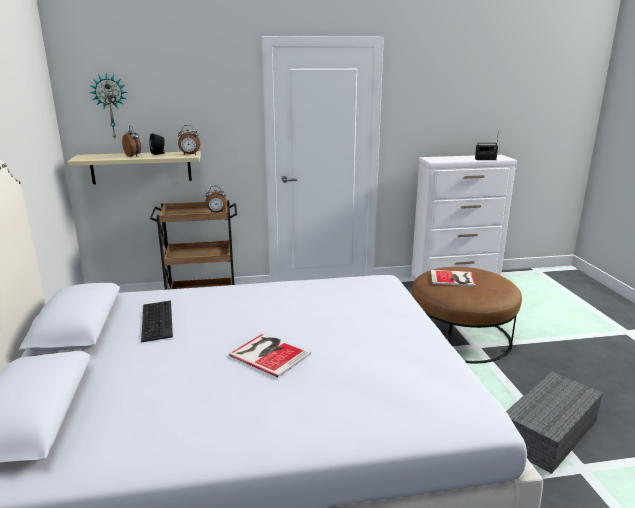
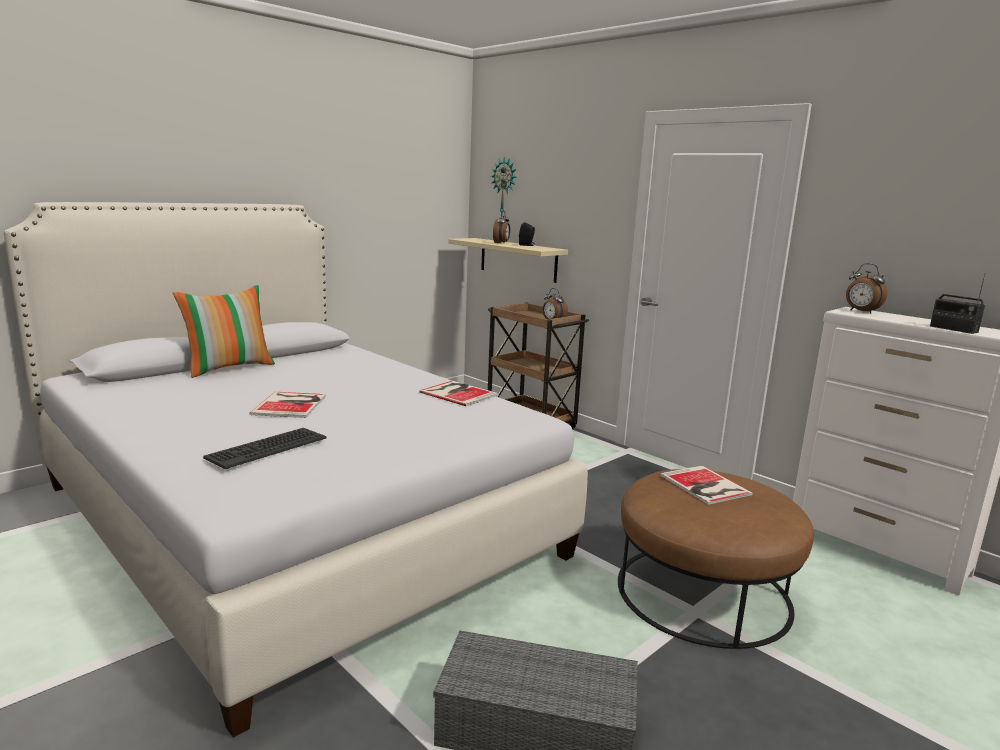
camera: 55 degrees right, 5 degrees down
keyboard [141,301,173,342] -> keyboard moved to [203,428,327,469]
alarm clock [178,125,200,155] -> alarm clock moved to [846,263,887,313]
none -> pillow [173,285,275,378]
none -> book [419,381,498,406]

